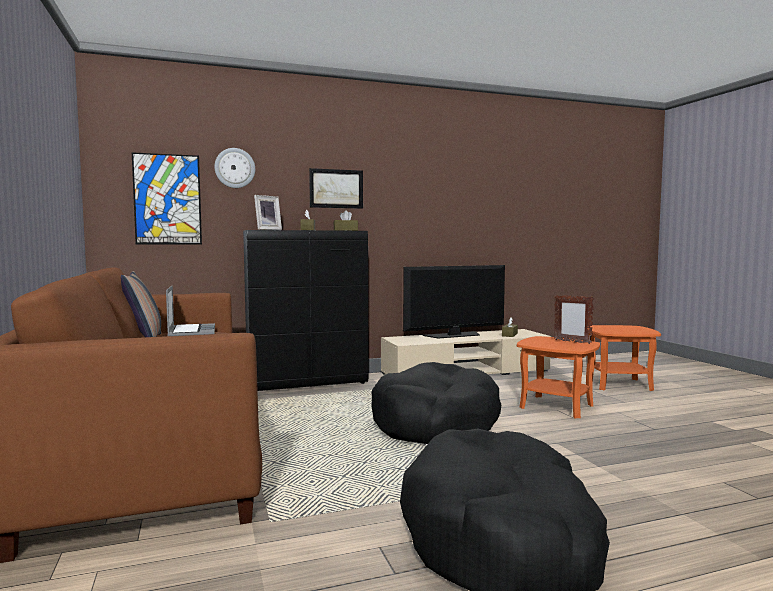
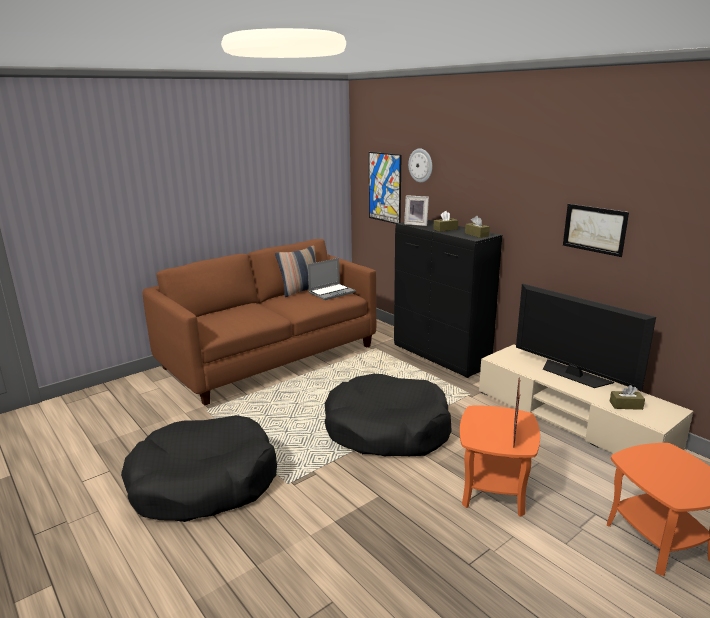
camera: 70 degrees right, 15 degrees up
picture [309,168,363,209] -> picture moved to [563,204,629,257]

